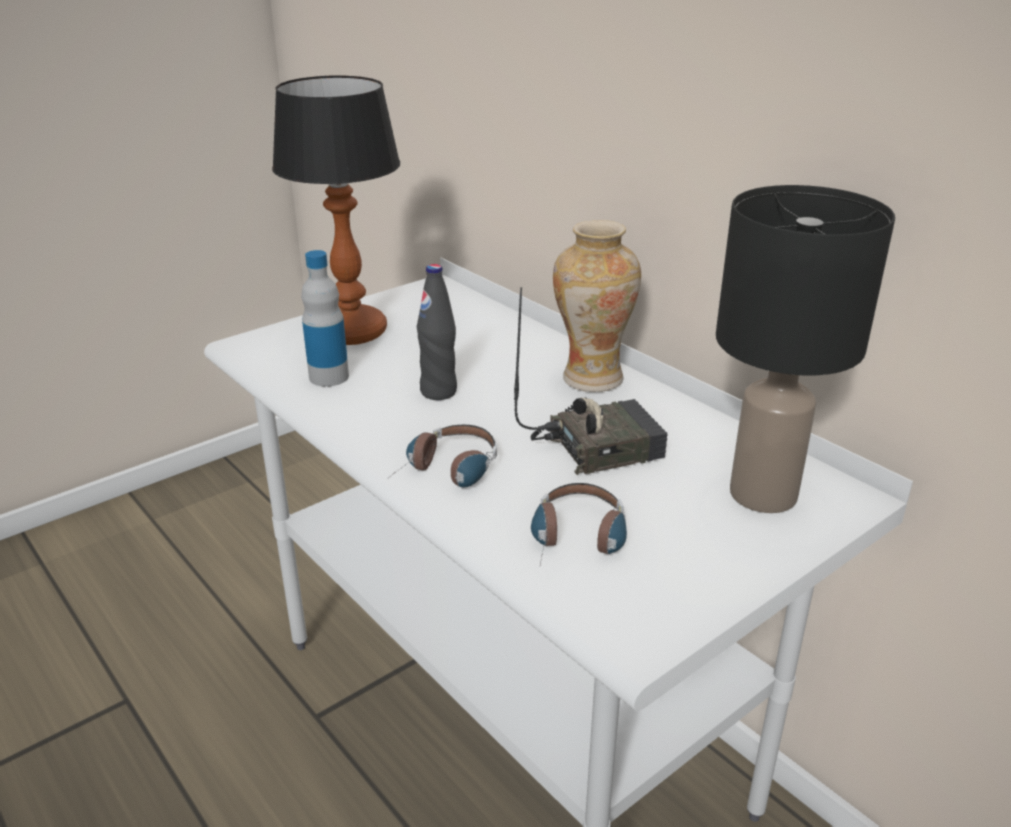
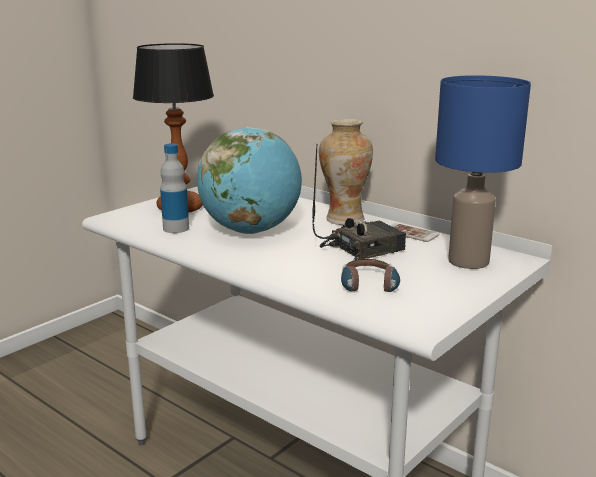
camera: 10 degrees left, 10 degrees down
headphones [387,425,497,488] -> none
black bottle [417,264,457,400] -> globe [197,127,302,234]
black table lamp [716,185,895,513] -> blue table lamp [435,75,531,269]
none -> phone [390,223,440,242]

